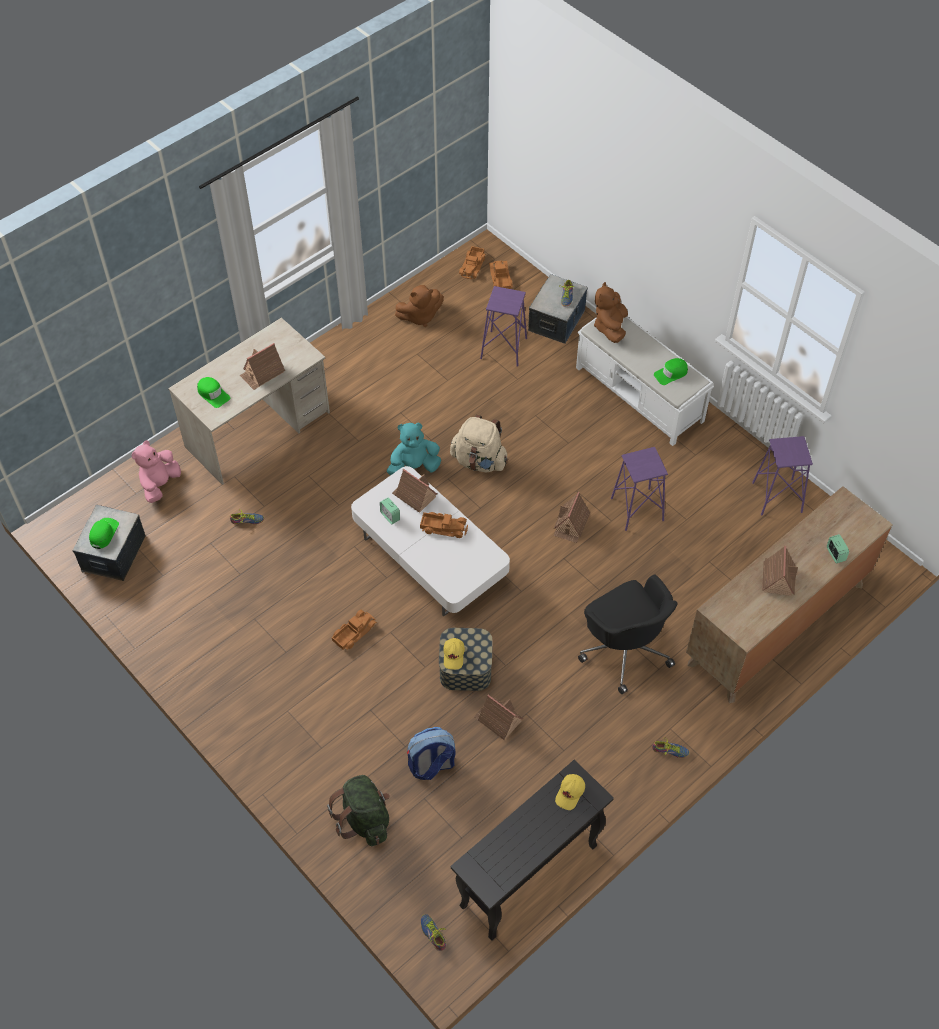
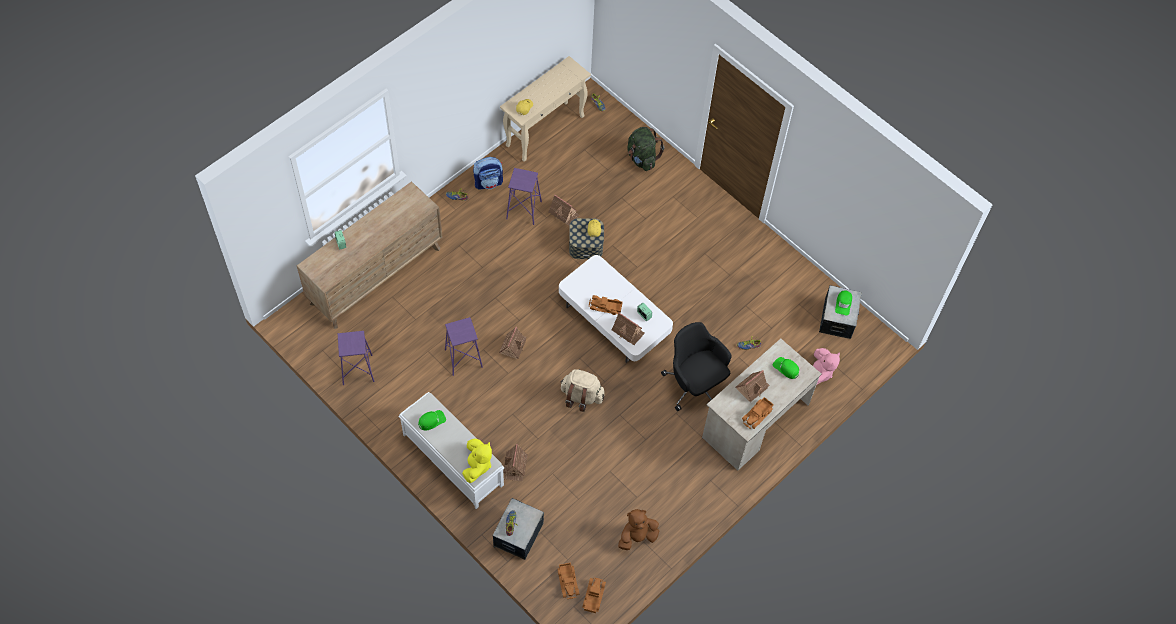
camera: 175 degrees right, 5 degrees up
toy truck [332,609,377,650] -> toy truck moved to [742,397,774,429]
turquoise plush toy [387,422,441,475] -> none
backpack [407,727,456,780] -> backpack moved to [473,157,503,190]
black console table [451,760,614,941] -> beige console table [500,56,591,162]
purple stool [480,286,527,367] -> purple stool moved to [506,168,542,225]
black office chair [578,575,678,694] -> black office chair moved to [661,322,731,411]
brown plush toy [594,282,628,343] -> yellow plush toy [462,438,492,483]
toy house [762,546,798,596] -> toy house moved to [503,444,528,481]

